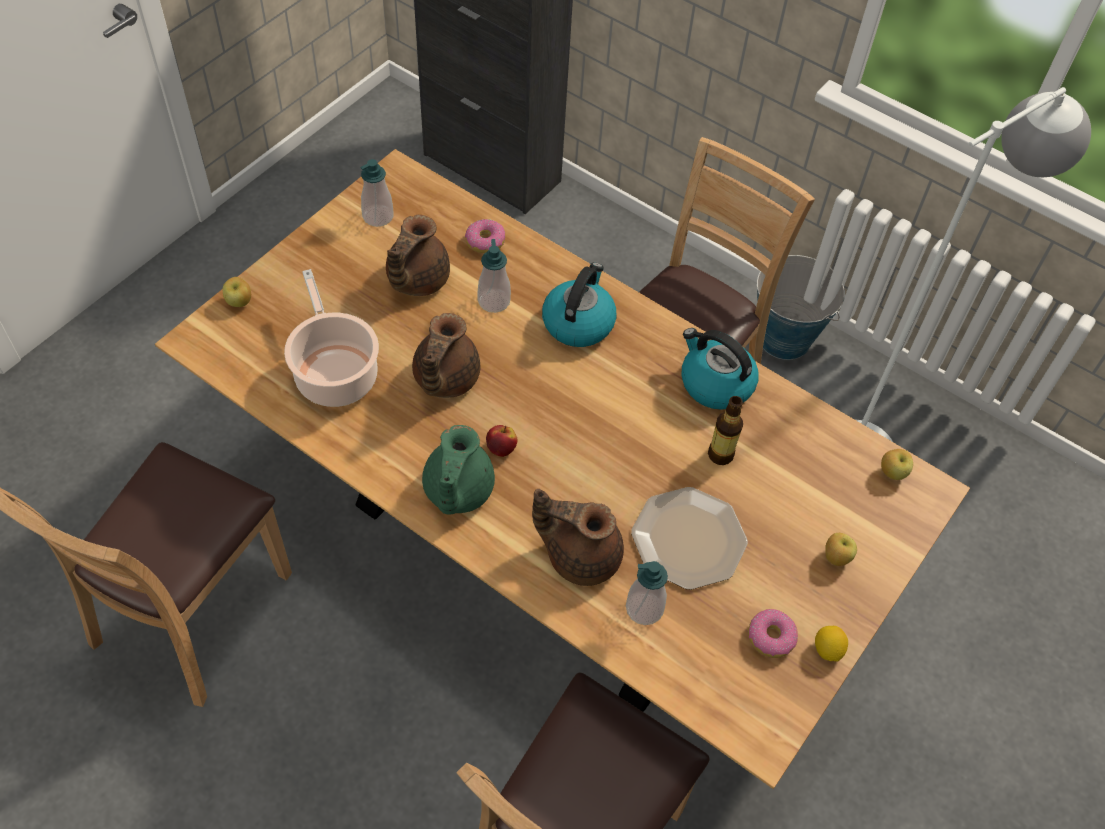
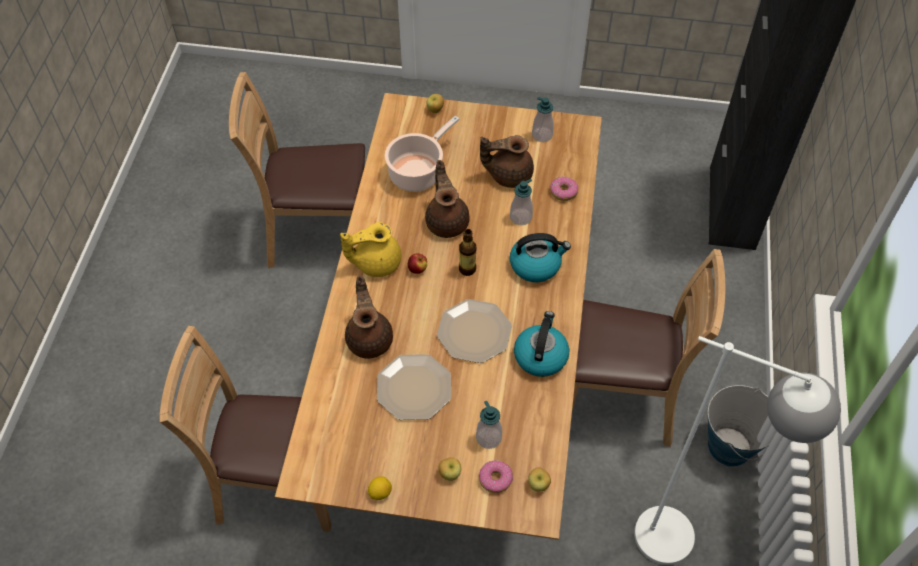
camera: 65 degrees right, 0 degrees up
brown teapot [412,313,480,398] -> brown teapot turned 90 degrees clockwise [425,160,469,238]
green teapot [422,425,495,515] -> yellow teapot [340,222,401,277]
soap dispenser [626,561,668,625] -> soap dispenser moved to [476,401,502,449]
bottle [708,396,743,465] -> bottle moved to [459,229,477,276]
donut [748,609,798,658] -> donut moved to [479,460,513,493]
none -> plate [437,299,512,363]

